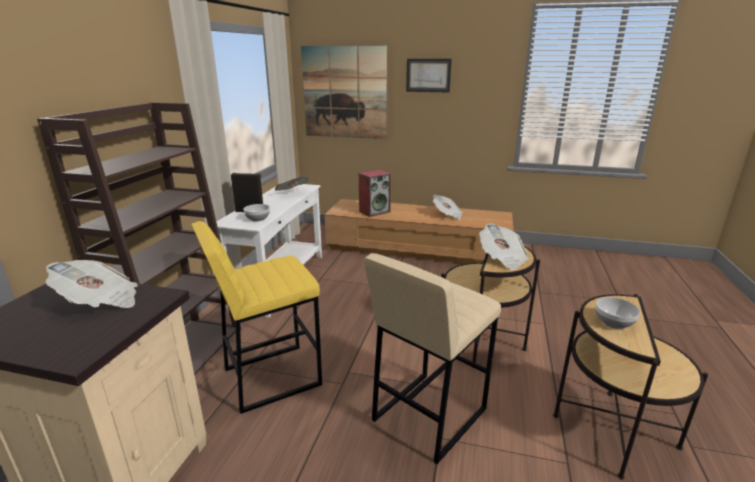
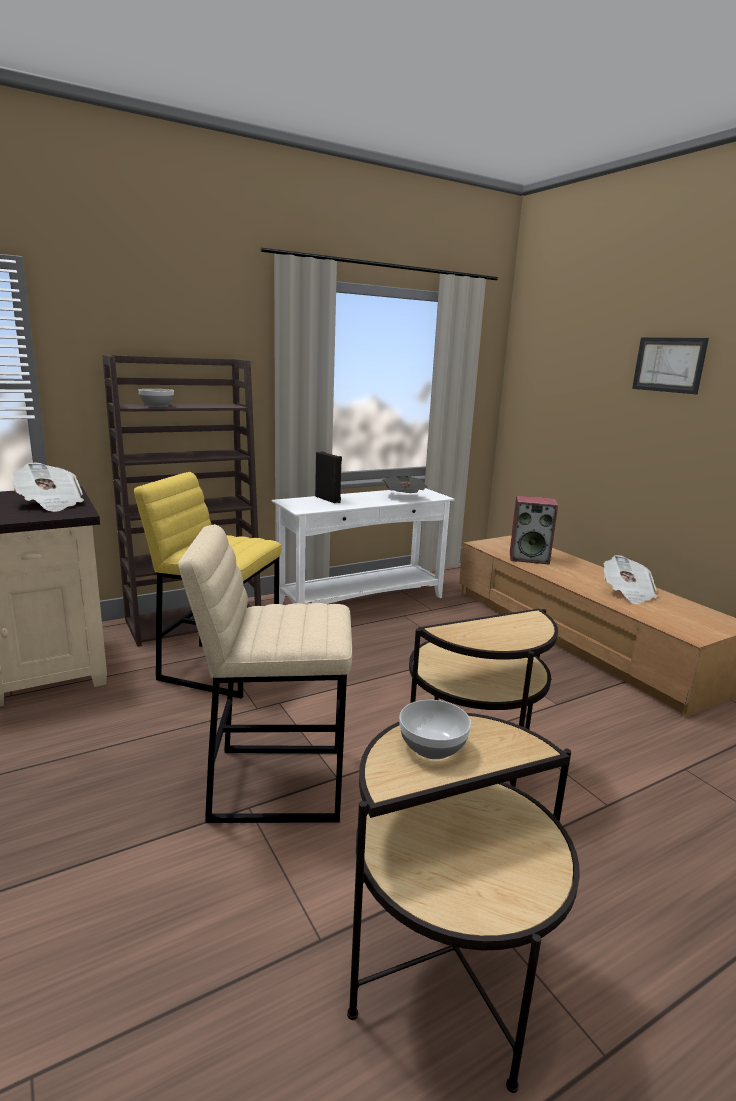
camera: 45 degrees right, 5 degrees down
bowl [243,204,270,221] -> bowl moved to [138,389,174,407]
picture [301,46,387,139] -> none
newspaper [479,224,529,270] -> none

